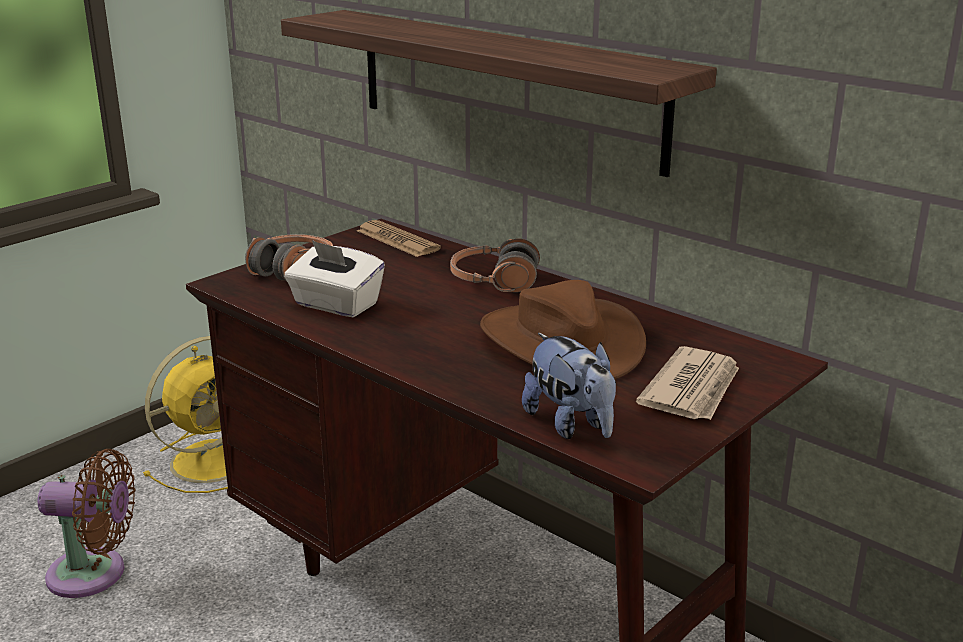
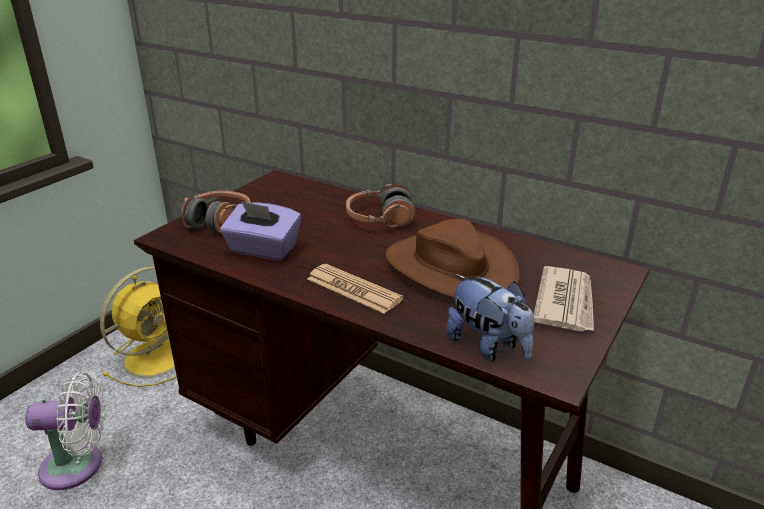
camera: 10 degrees left, 5 degrees up
brown fan [37,449,135,598] -> white fan [25,371,105,490]
shelf [281,10,717,177] -> none
white tissue box [284,240,385,317] -> purple tissue box [220,201,301,260]
newspaper [357,220,441,257] -> newspaper moved to [307,264,403,314]

